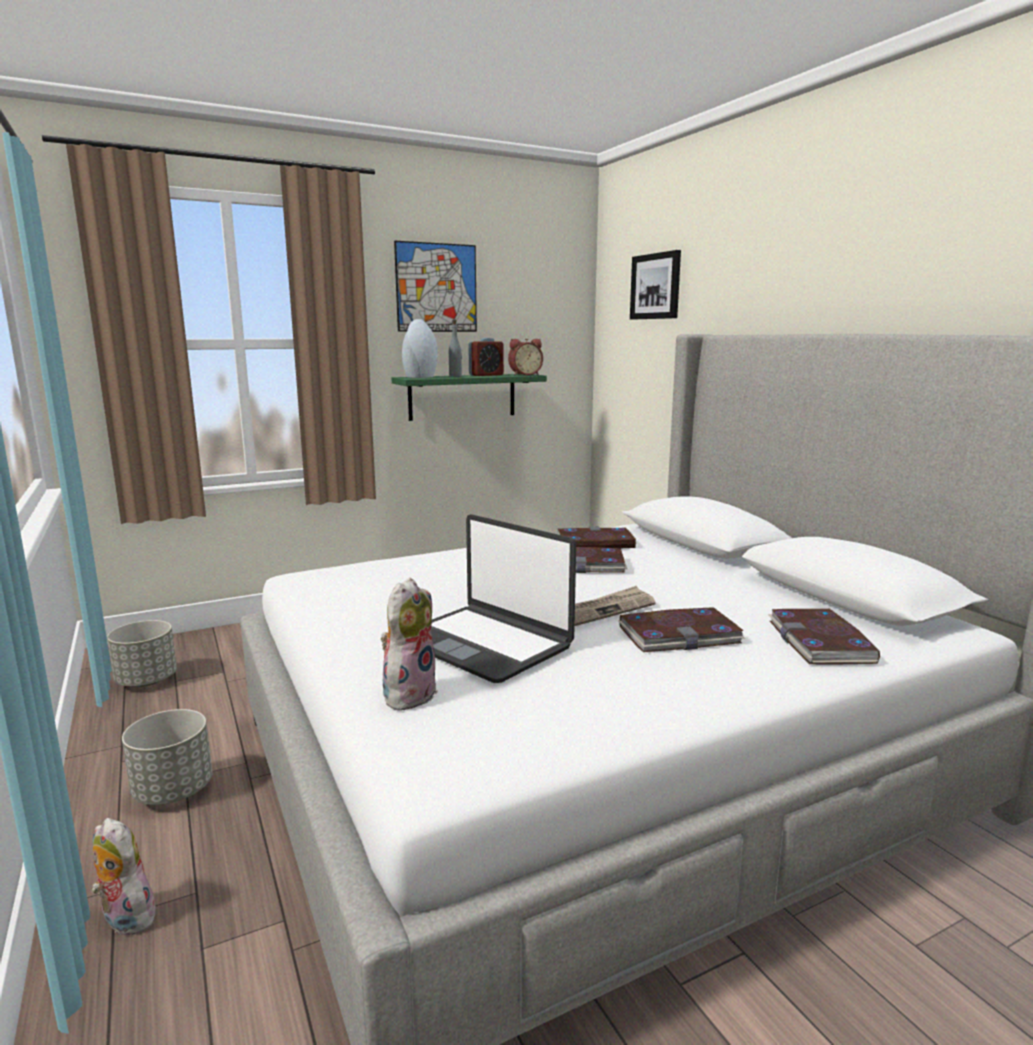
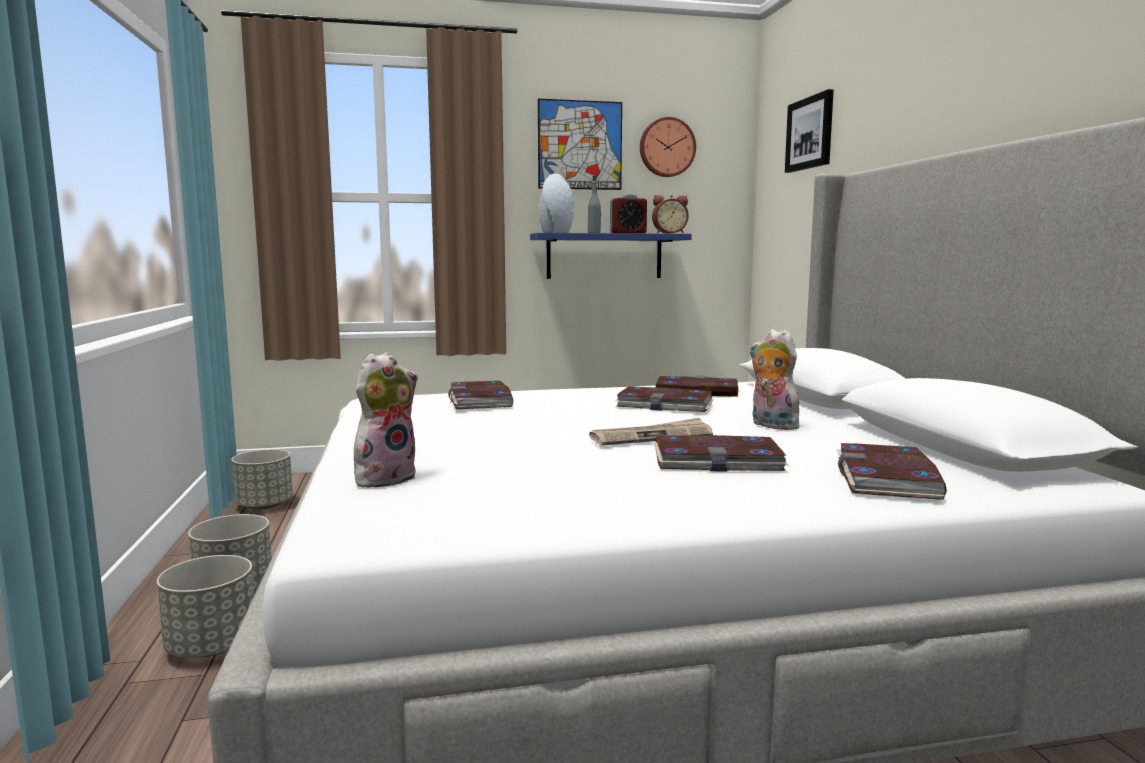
camera: 15 degrees right, 5 degrees down
plush toy [91,818,160,935] -> plush toy moved to [749,329,799,430]
green shelf [392,374,547,421] -> blue shelf [530,233,692,279]
laptop [431,514,576,683] -> none
none -> grey planter [157,555,254,658]
none -> book [448,381,513,409]
none -> wall clock [640,117,696,177]

